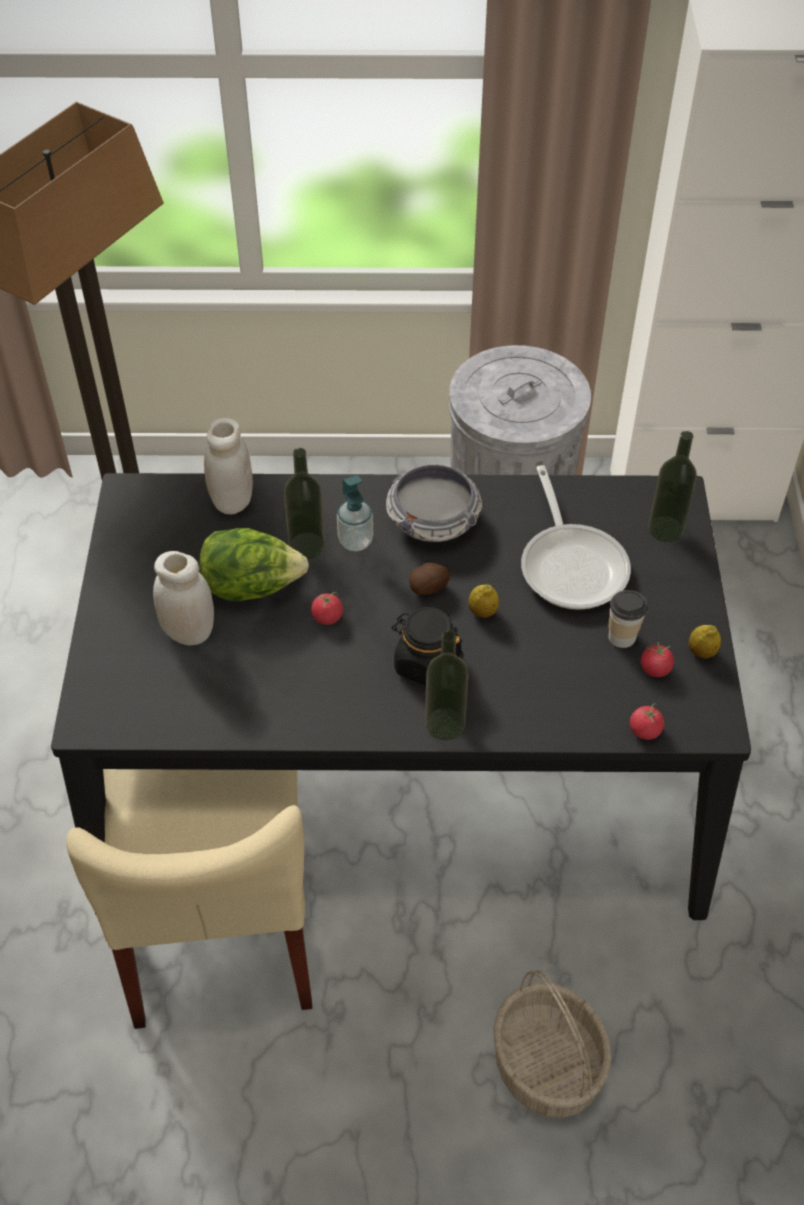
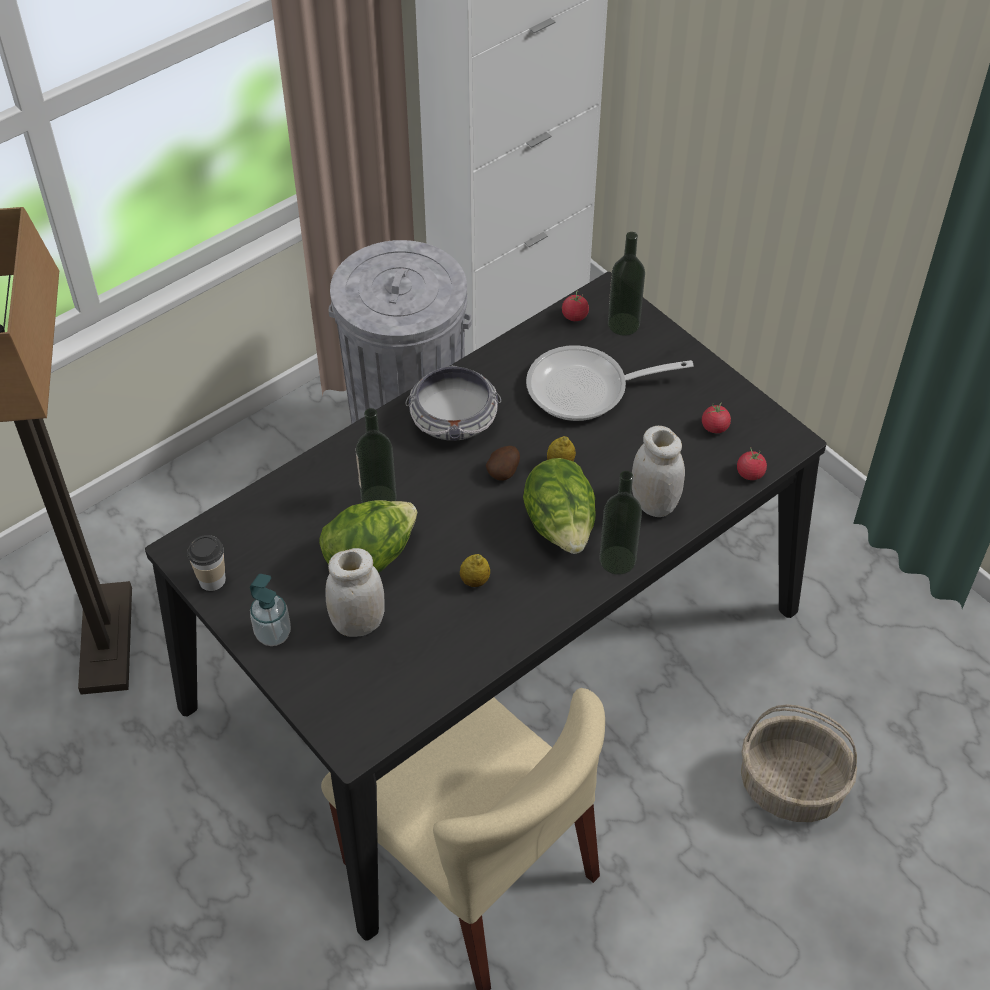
camera: 40 degrees left, 0 degrees up
white jar [204,418,253,514] -> white jar moved to [632,426,685,517]
tomato [311,592,343,625] -> tomato moved to [562,291,589,321]
soap dispenser [337,475,373,551] -> soap dispenser moved to [250,574,291,646]
black jar [392,607,464,685] -> lettuce [523,458,596,554]
frying pan [521,465,631,610] -> frying pan turned 135 degrees clockwise [526,345,694,421]
cup [608,590,647,648] -> cup moved to [187,535,226,591]
lemon [689,625,721,659] -> lemon moved to [460,554,490,587]

